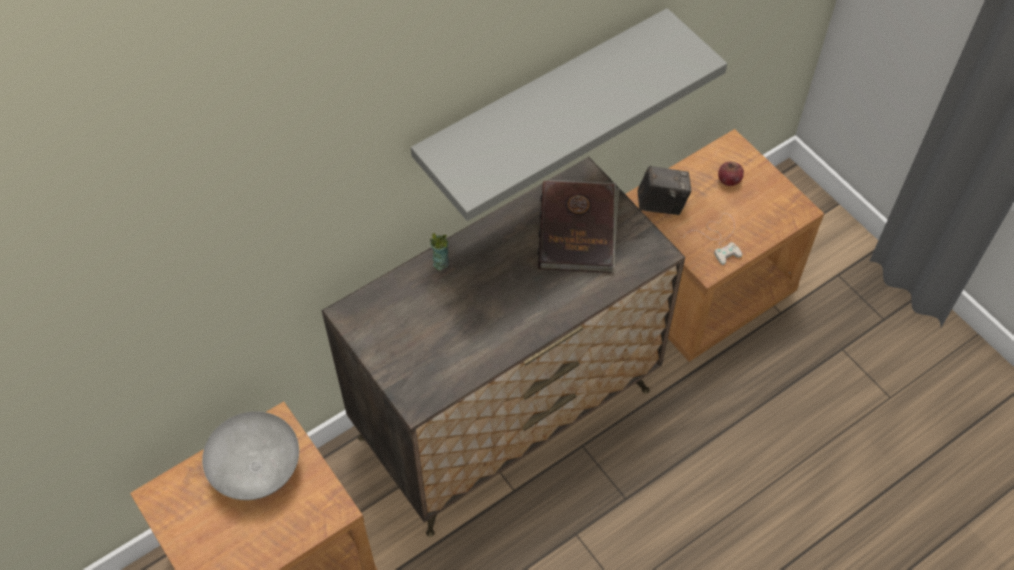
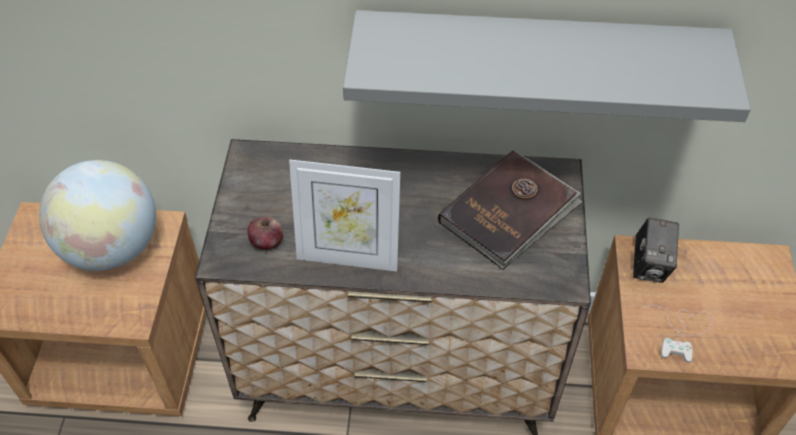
camera: 40 degrees right, 5 degrees down
grey bowl [202,411,299,500] -> globe [39,160,156,271]
cup [430,233,449,271] -> none
camera [638,166,691,215] -> camera turned 60 degrees clockwise [633,218,679,283]
apple [718,161,744,186] -> apple moved to [247,217,283,250]
none -> picture frame [289,160,401,272]

